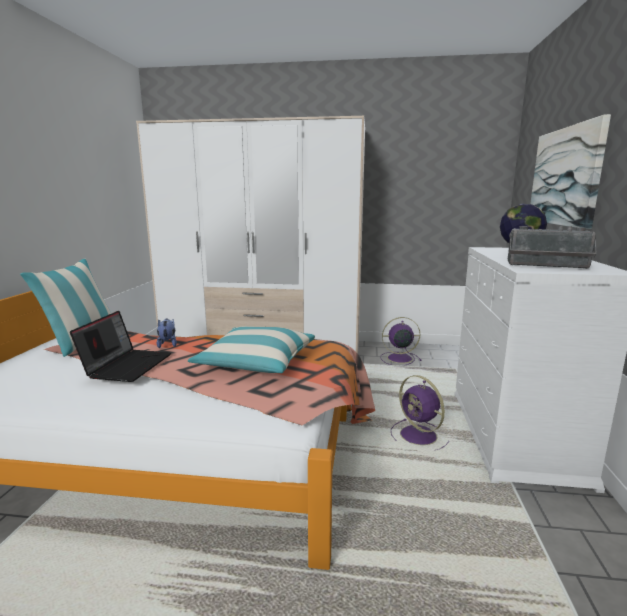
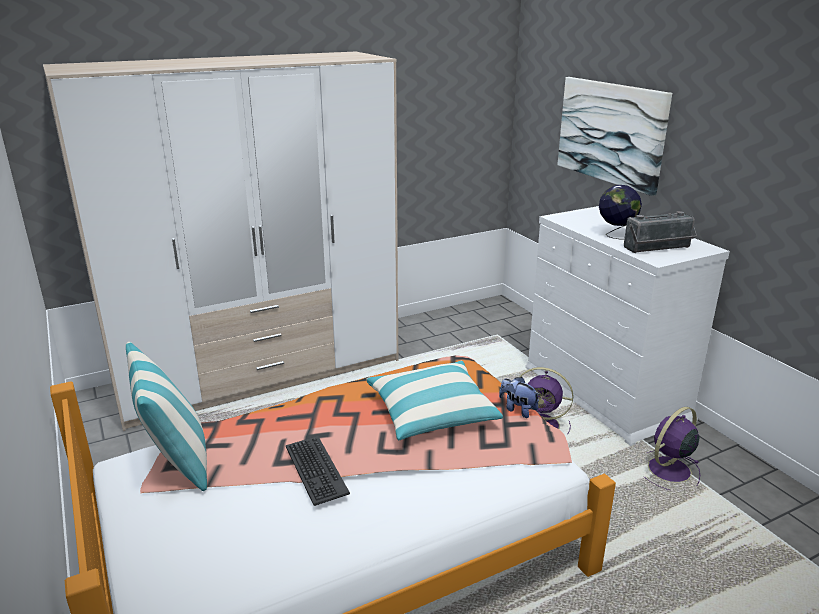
camera: 35 degrees left, 10 degrees up
laptop [70,311,171,382] -> keyboard [286,436,350,506]
plush toy [157,319,177,348] -> plush toy moved to [499,377,539,418]
purple fan [380,317,422,366] -> purple fan moved to [644,407,700,490]

